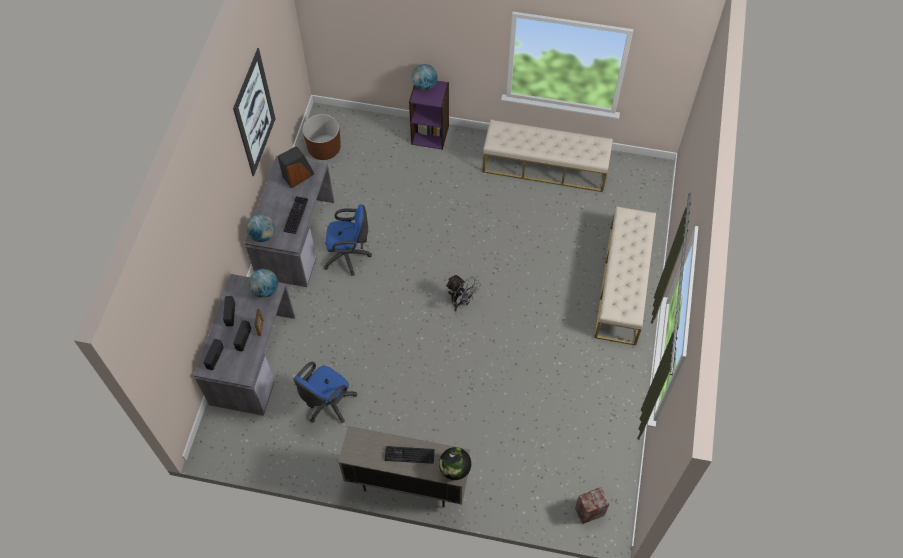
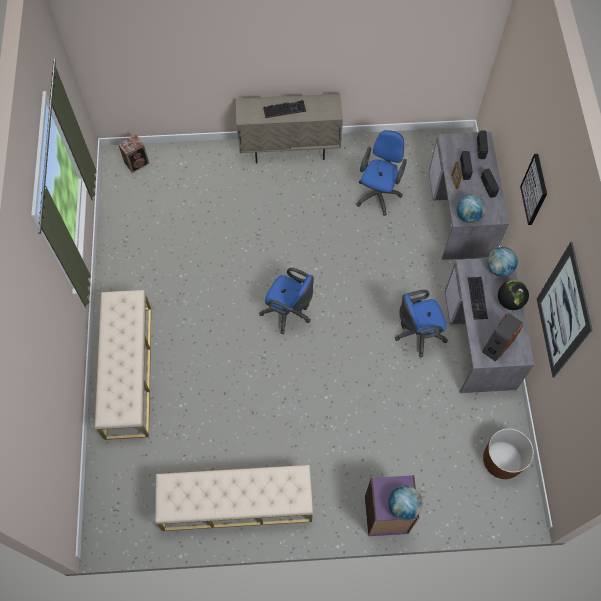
camera: 165 degrees right, 5 degrees up
globe [439,447,471,480] -> globe moved to [498,280,529,310]
grey fan [446,275,481,311] -> blue office chair [259,268,314,334]
none -> picture [520,154,547,225]

